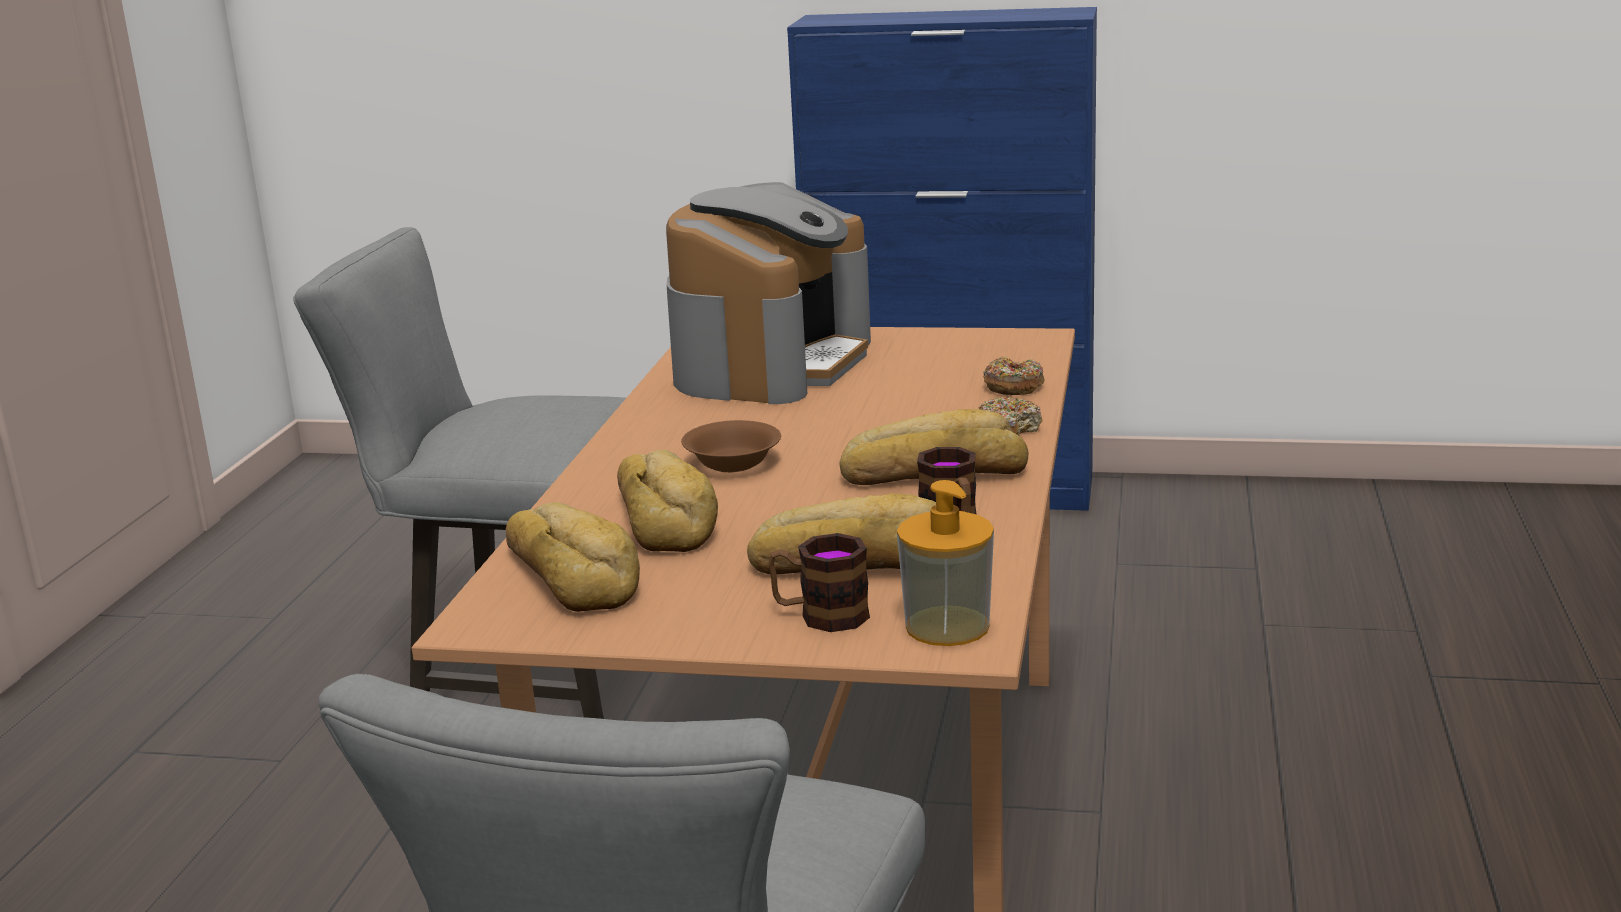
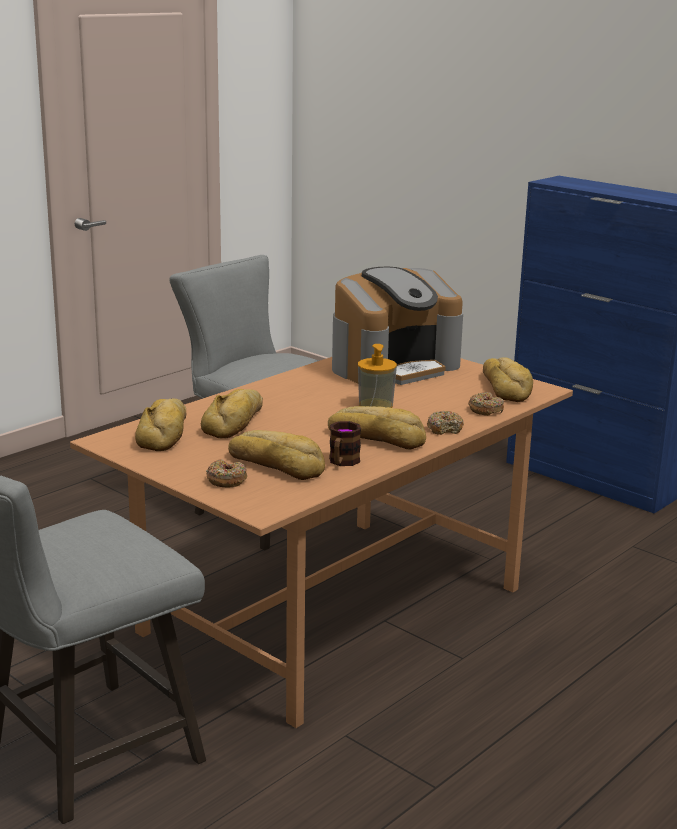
camera: 30 degrees right, 0 degrees up
brown bowl [681,420,781,472] -> none
mug [769,533,870,632] -> donut [206,459,247,487]
soap dispenser [897,480,994,646] -> soap dispenser moved to [358,344,397,408]
none -> bread [483,358,533,402]

